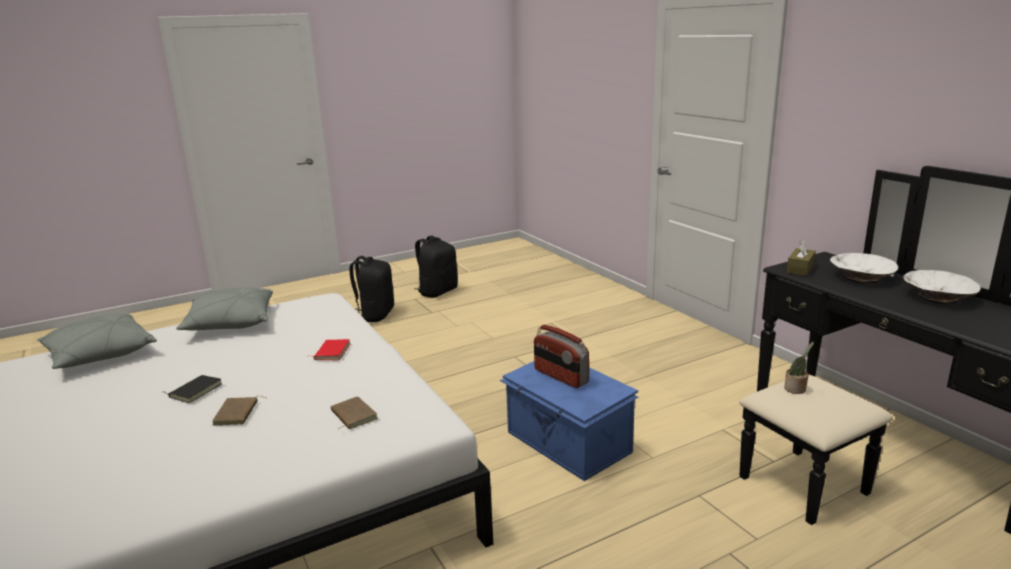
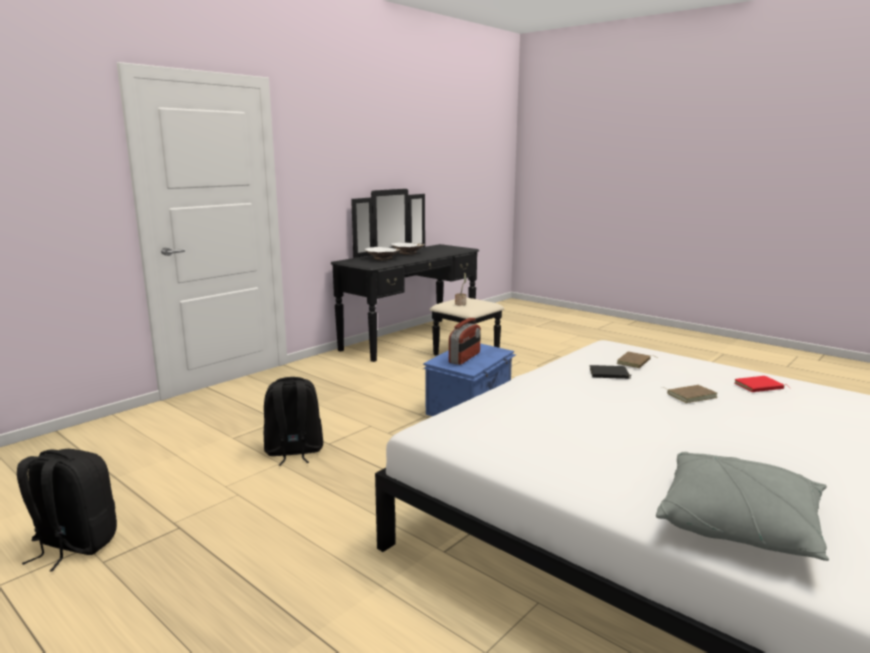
camera: 110 degrees left, 5 degrees down
black book [165,375,222,403] -> black book moved to [590,365,631,379]
grey pillow [176,287,273,330] -> none
red book [313,339,351,360] -> red book moved to [734,376,791,392]
black backpack [349,256,394,322] -> black backpack moved to [264,377,323,466]
brown tissue box [787,239,816,276] -> none

